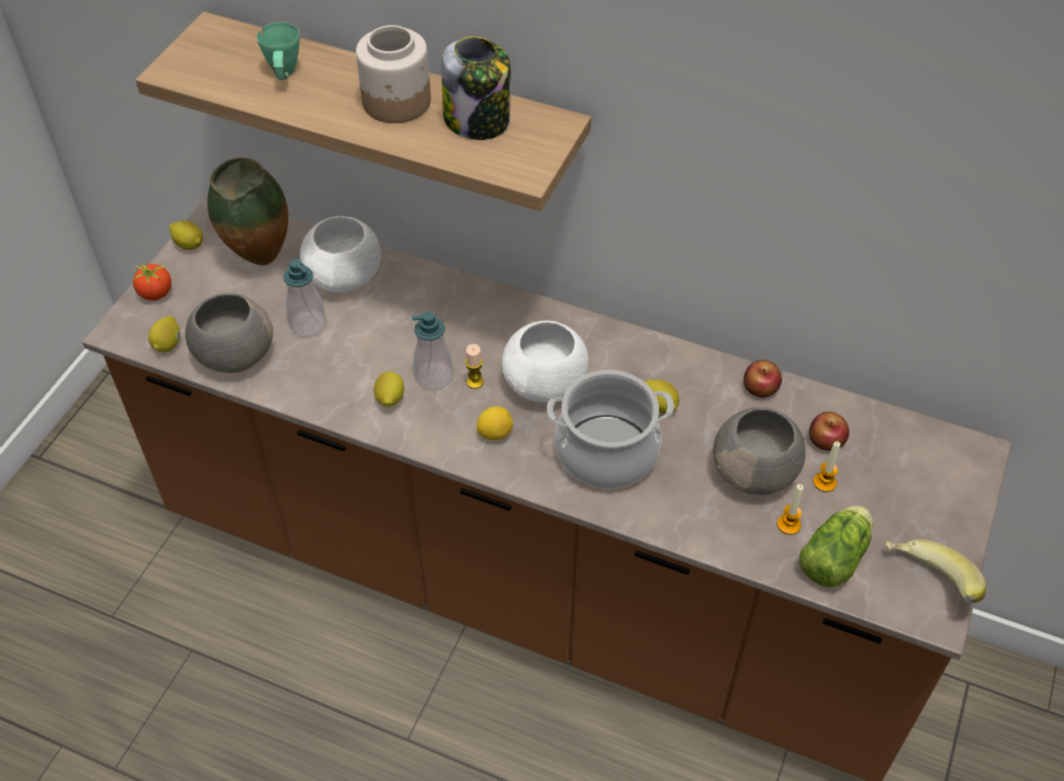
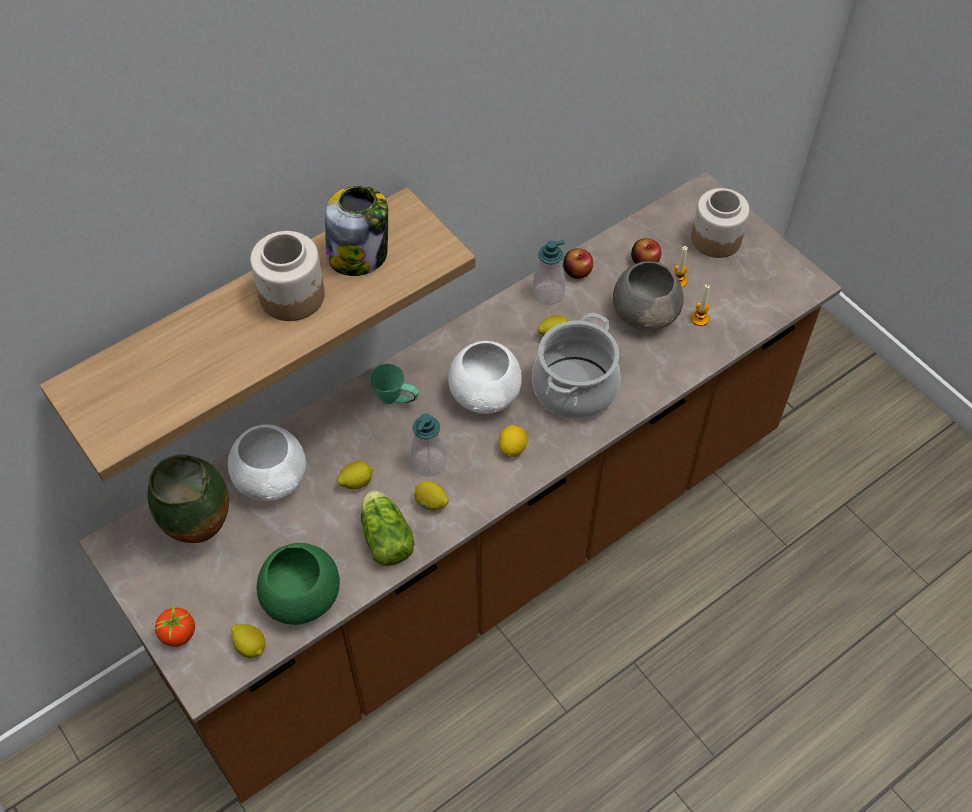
camera: 60 degrees left, 5 degrees up
lemon [169,221,203,250] -> lemon moved to [337,461,373,489]
grey bowl [185,293,273,373] -> green bowl [257,543,340,625]
green mug [257,22,300,80] -> green mug moved to [370,364,419,404]
soap dispenser [283,259,327,337] -> soap dispenser moved to [532,240,565,305]
candle [465,344,484,389] -> none
lettuce [799,506,873,588] -> lettuce moved to [361,490,414,566]
banana [885,539,986,603] -> none
none -> jar [691,188,749,258]

